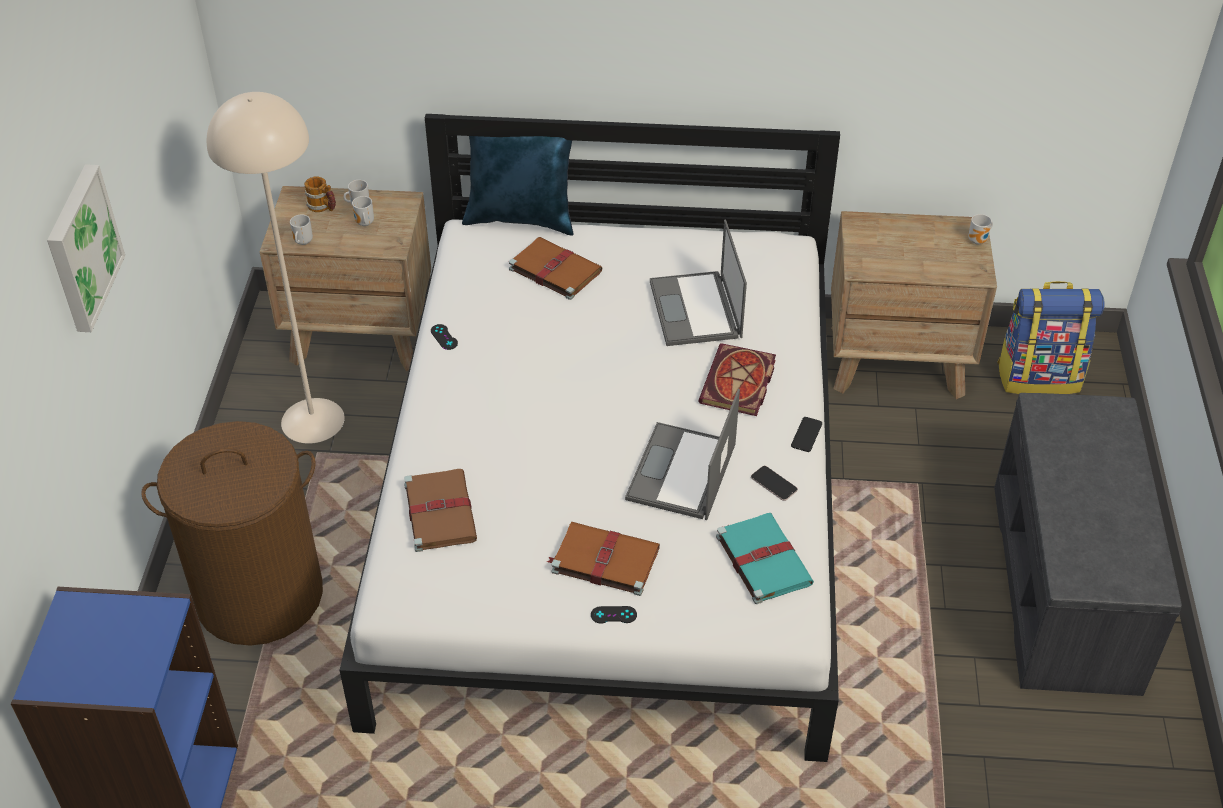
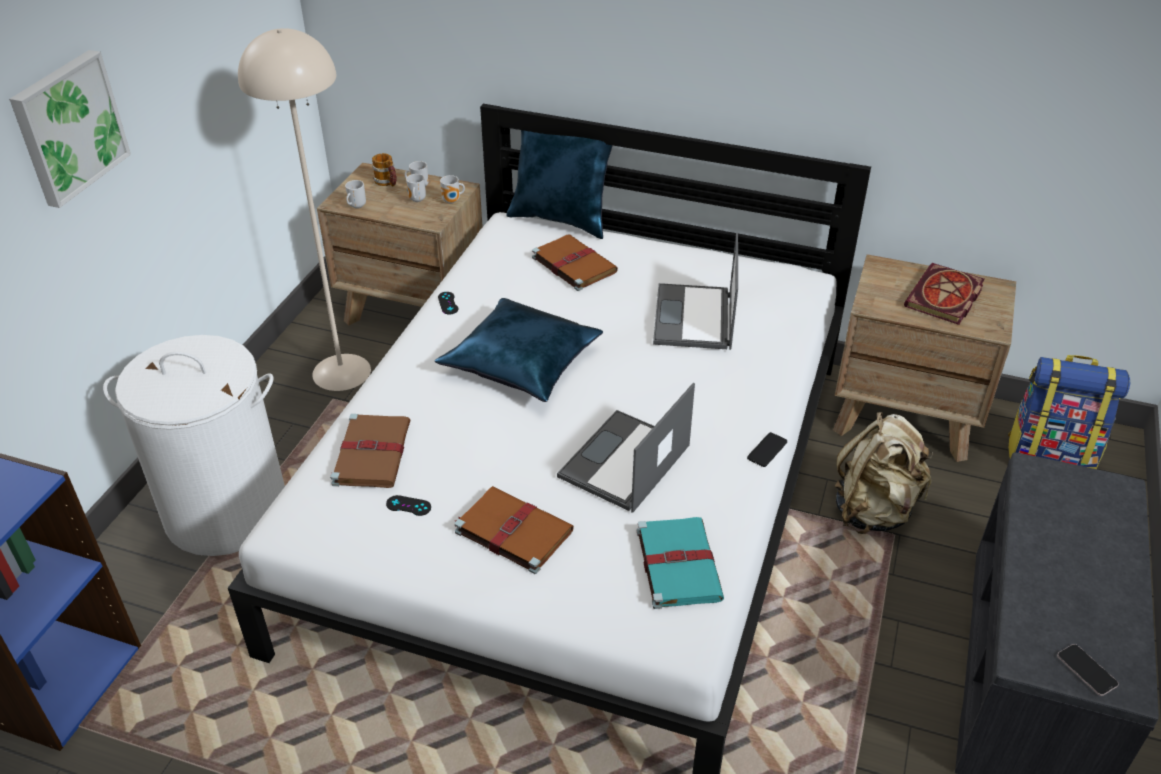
camera: 15 degrees right, 5 degrees down
brown laundry basket [141,421,323,646] -> white laundry basket [103,335,285,556]
black game controller [591,606,637,624] -> black game controller moved to [386,495,431,516]
book [699,343,776,416] -> book moved to [904,263,985,325]
phone [751,466,798,501] -> phone moved to [1057,644,1119,696]
mug [968,214,993,244] -> mug moved to [440,175,465,204]
none -> blue pillow [435,298,603,402]
none -> beige backpack [835,412,933,534]

